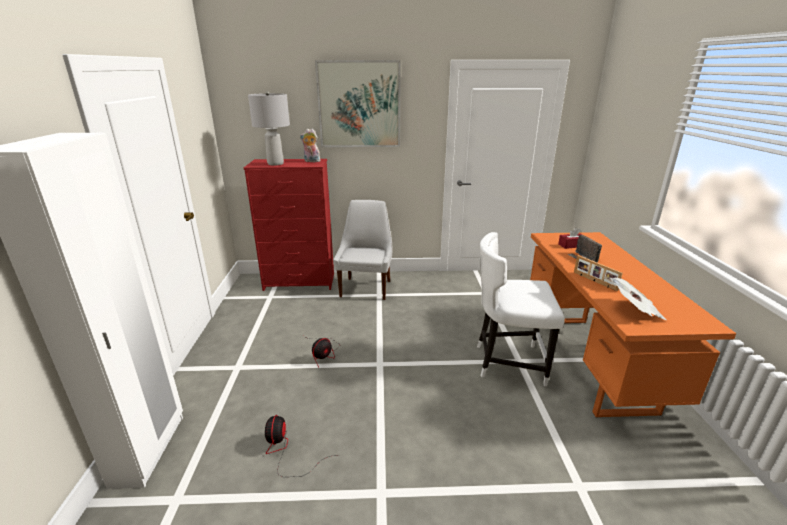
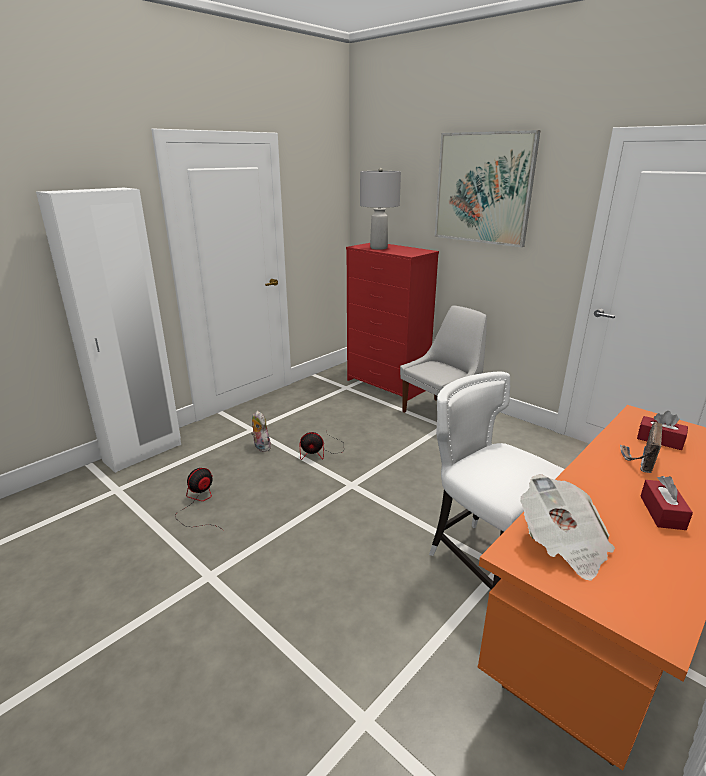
camera: 45 degrees right, 0 degrees up
plush toy [300,129,321,163] -> plush toy moved to [251,411,271,452]
picture frame [574,255,623,291] -> none
none -> red tissue box [640,476,693,530]

